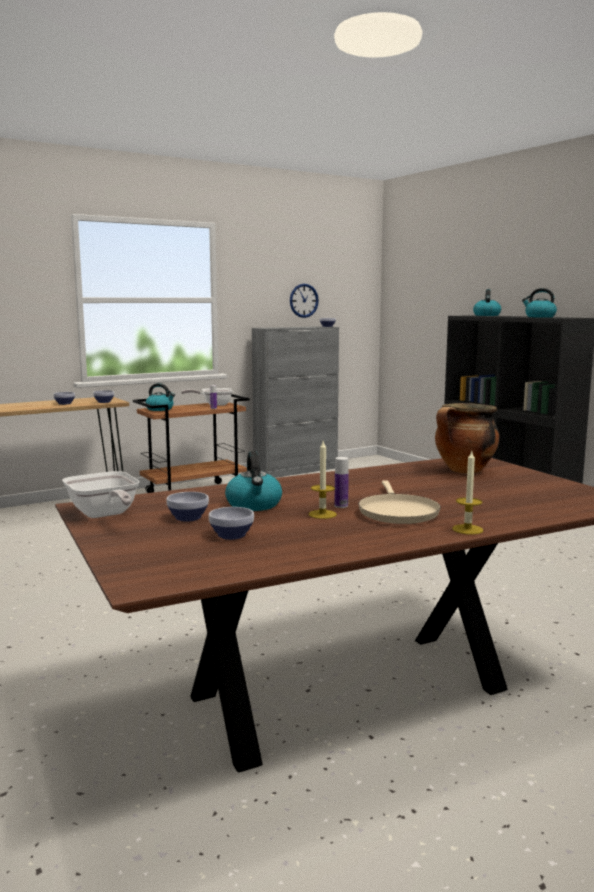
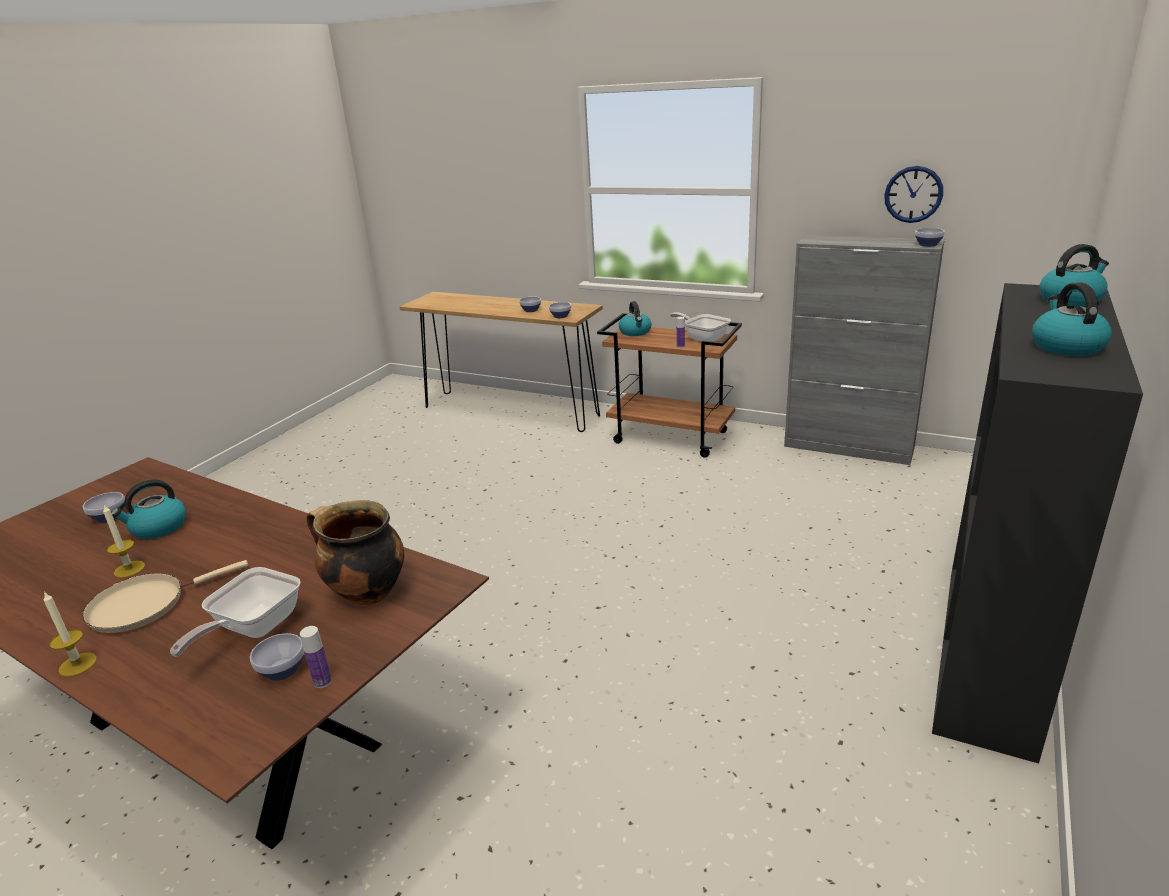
camera: 60 degrees right, 15 degrees up
frying pan [62,471,140,518] -> frying pan moved to [170,567,300,657]
bowl [209,507,254,540] -> bowl moved to [250,633,304,681]
bottle [335,457,349,508] -> bottle moved to [300,626,332,688]

